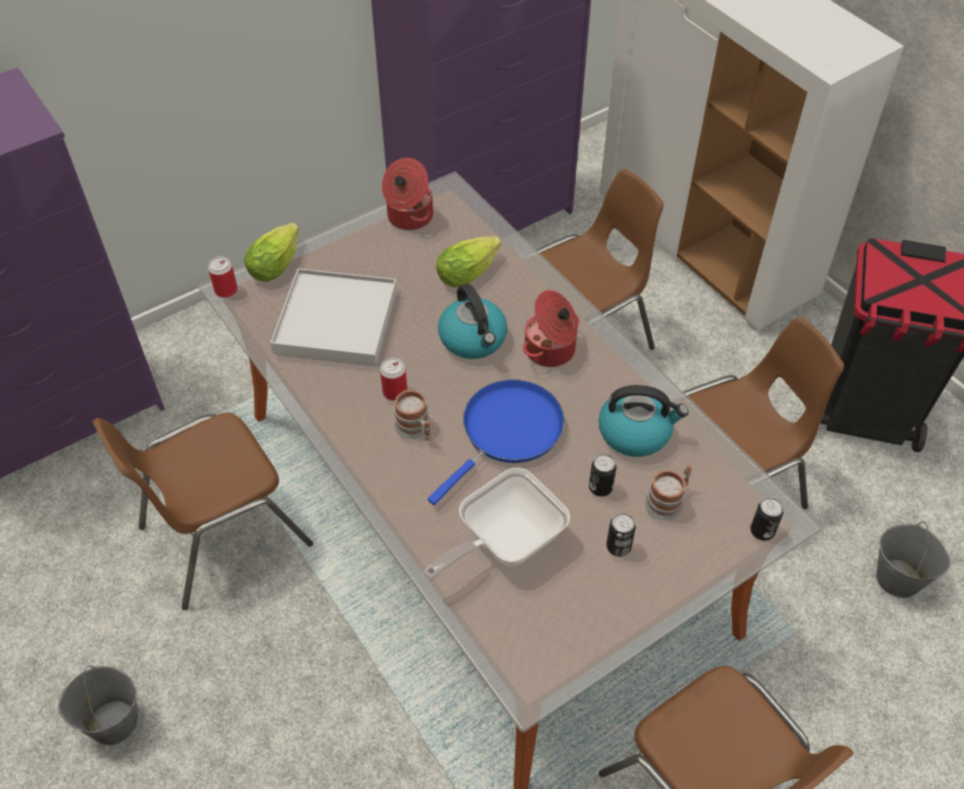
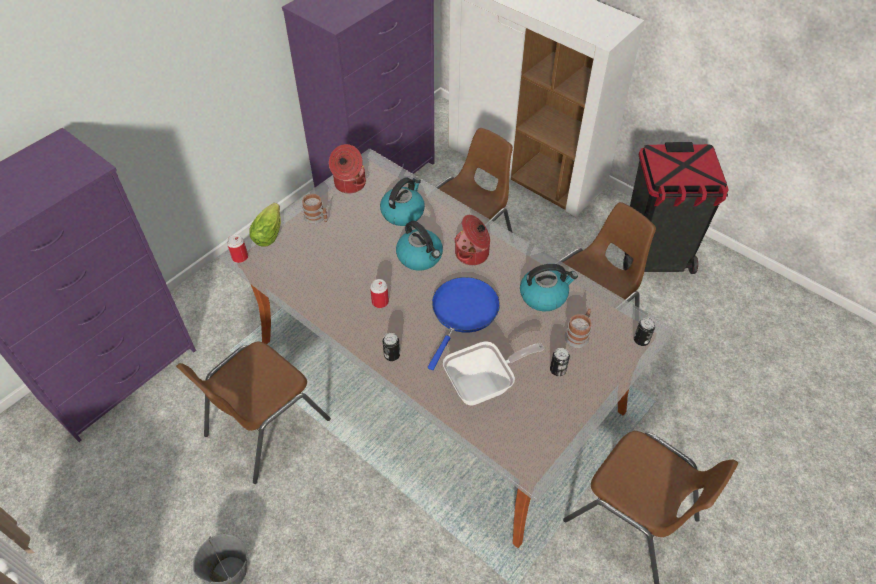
camera: 15 degrees left, 0 degrees up
white tray [270,269,397,366] -> none
mug [394,390,431,441] -> mug moved to [302,194,328,224]
frying pan [424,467,570,581] -> frying pan turned 150 degrees counterclockwise [443,341,545,405]
lettuce [436,236,501,287] -> kettle [380,178,425,226]
can [589,454,617,496] -> can moved to [383,333,400,361]
grey bucket [876,521,951,598] -> none

